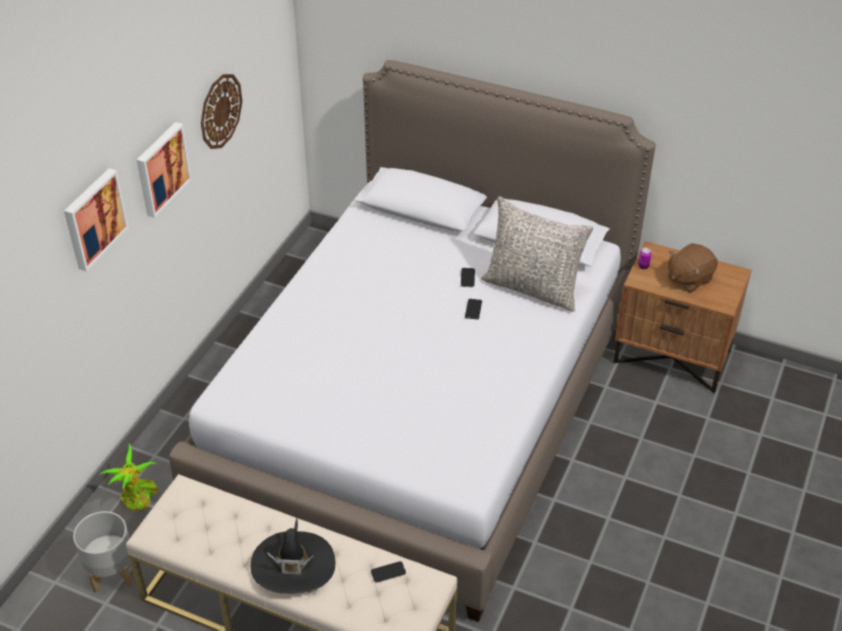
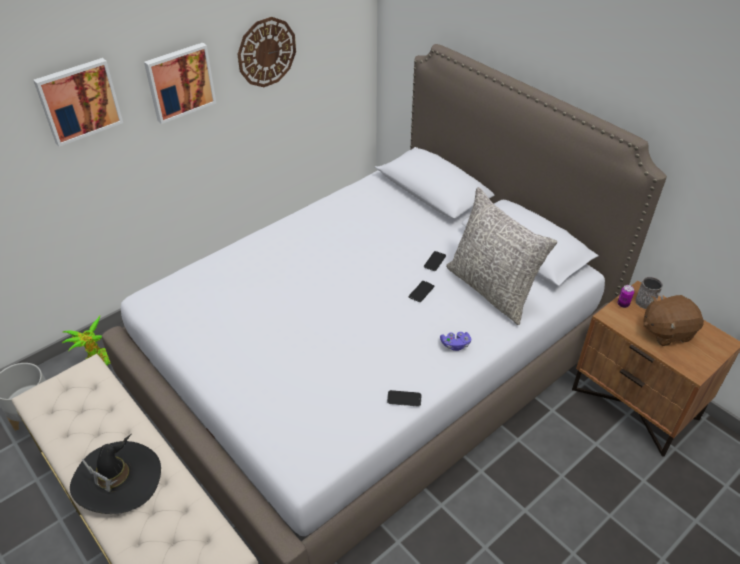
camera: 25 degrees right, 0 degrees up
phone [371,561,406,583] -> phone moved to [387,390,422,406]
none -> purple game controller [440,332,471,351]
none -> grey mug [635,276,663,309]

